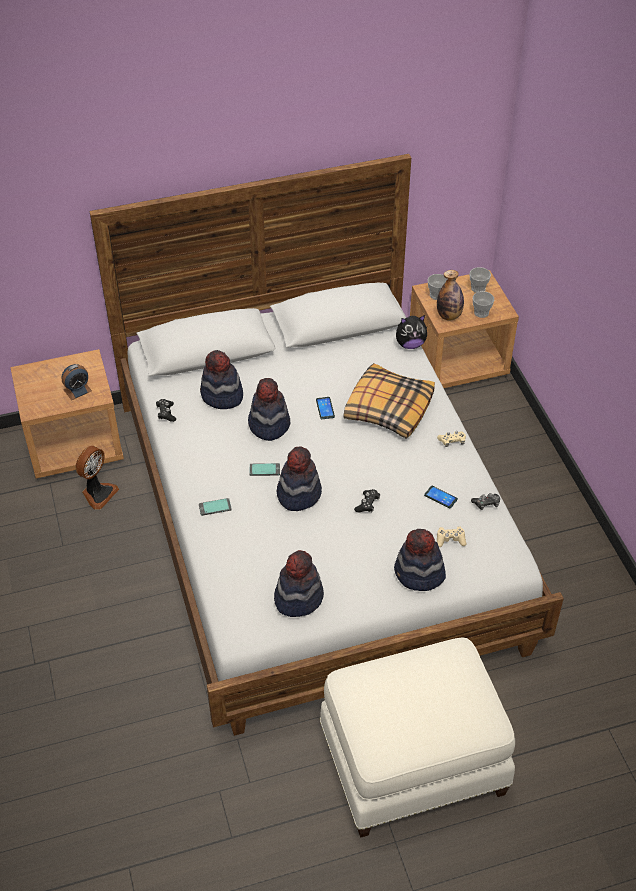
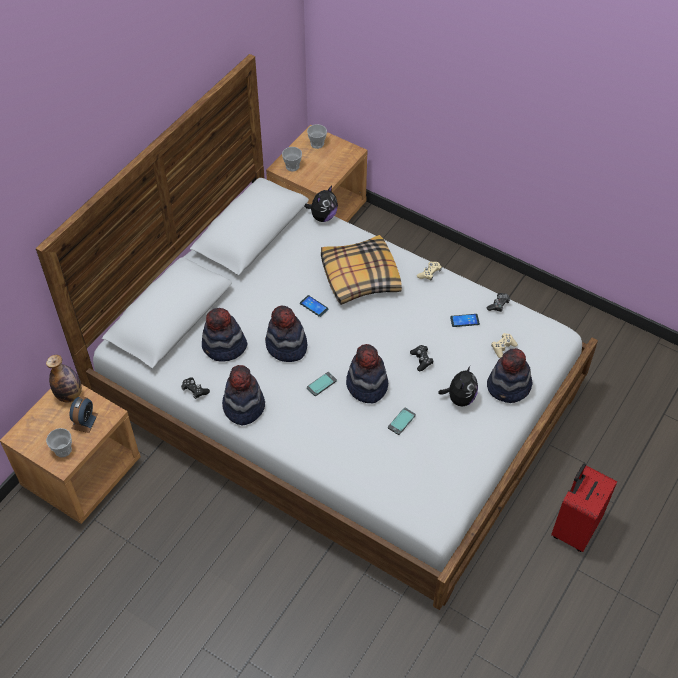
camera: 40 degrees left, 5 degrees up
fan [75,446,119,510] -> none
phone [199,498,232,516] -> phone moved to [388,407,416,435]
hat [274,550,324,617] -> hat moved to [222,365,265,425]
white ottoman [320,637,515,838] -> red suitcase [551,463,617,552]
bottle [437,270,464,321] -> bottle moved to [46,355,82,402]
cup [473,291,494,318] -> cup moved to [46,428,72,457]
none -> plush toy [438,365,478,406]

